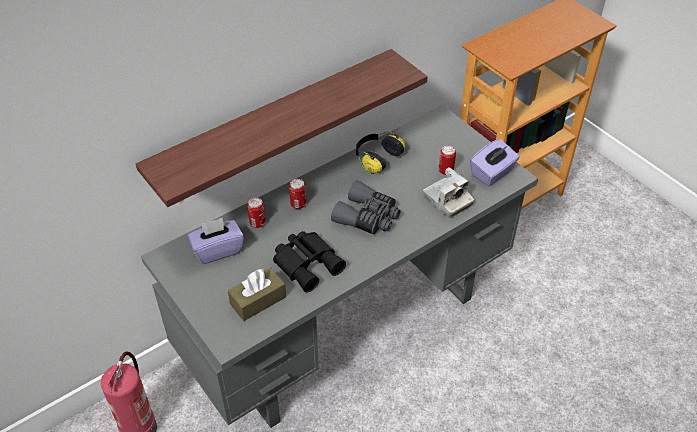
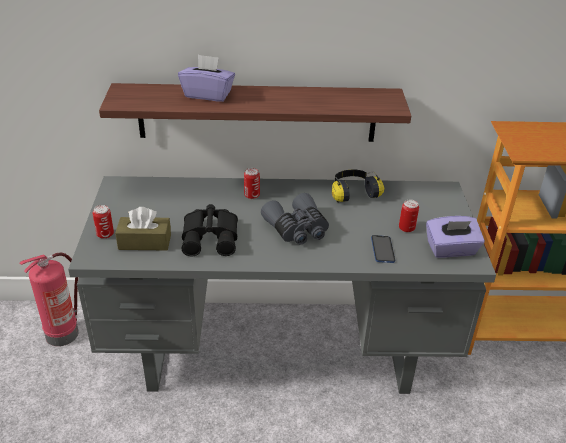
camera: 35 degrees right, 10 degrees down
purple tissue box [188,218,244,264] -> purple tissue box moved to [178,54,235,102]
can [247,197,266,228] -> can moved to [92,205,114,239]
camera [423,167,474,218] -> phone [371,235,395,263]

